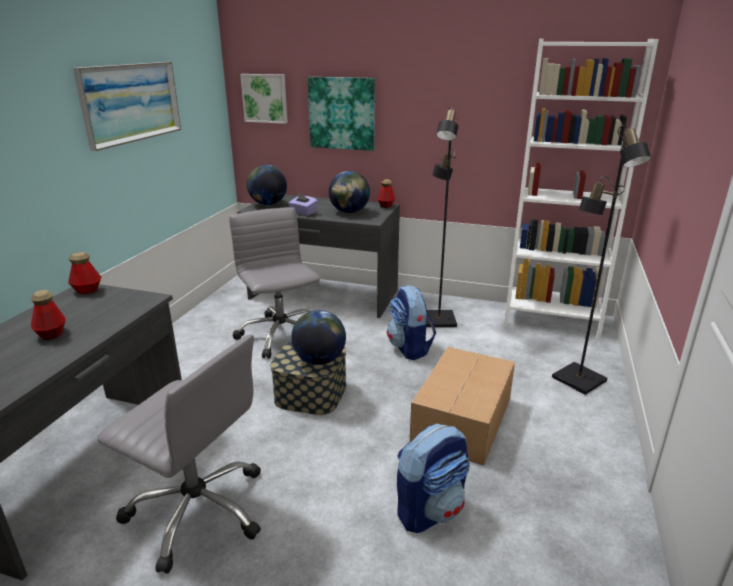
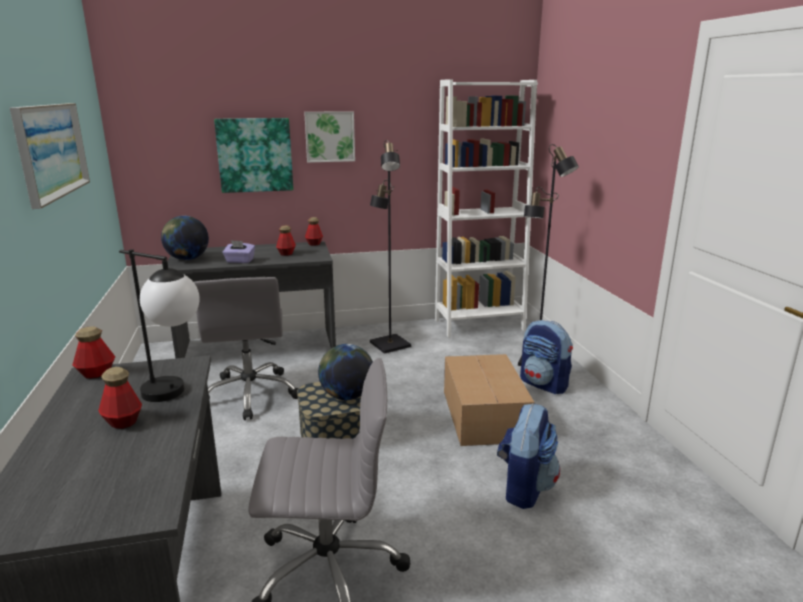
camera: 30 degrees left, 5 degrees down
grey office chair [229,207,320,359] -> grey office chair turned 135 degrees counterclockwise [194,277,298,420]
picture [240,74,288,124] -> picture moved to [304,111,355,163]
globe [329,171,370,213] -> bottle [276,225,296,256]
backpack [387,285,436,360] -> backpack moved to [520,320,573,394]
none -> table lamp [119,249,200,402]

